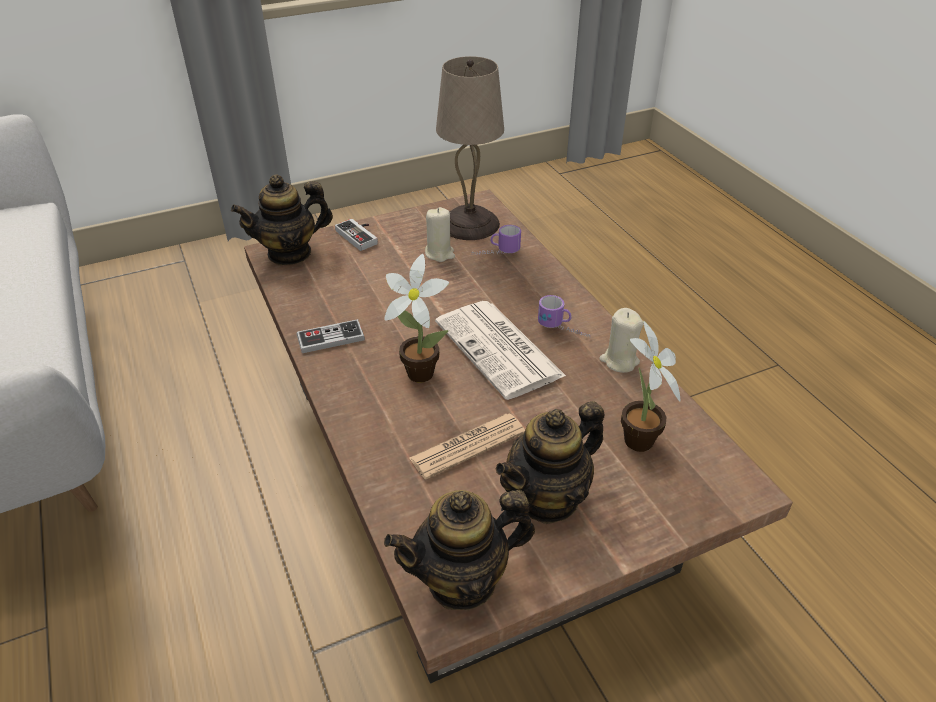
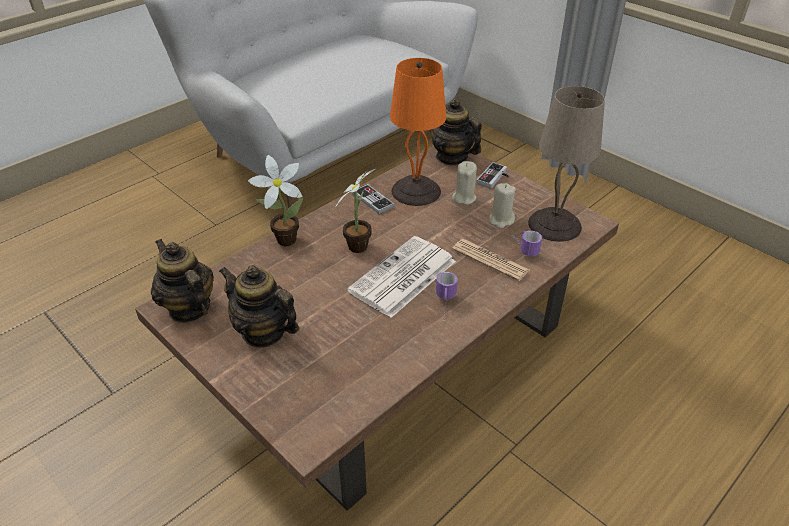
camera: 70 degrees right, 0 degrees up
newspaper [409,414,525,479] -> newspaper moved to [452,239,530,281]
beige candle [599,308,644,373] -> beige candle moved to [452,161,477,205]
potted plant [621,321,680,452] -> potted plant moved to [248,155,303,246]
none -> orange table lamp [390,58,446,206]

